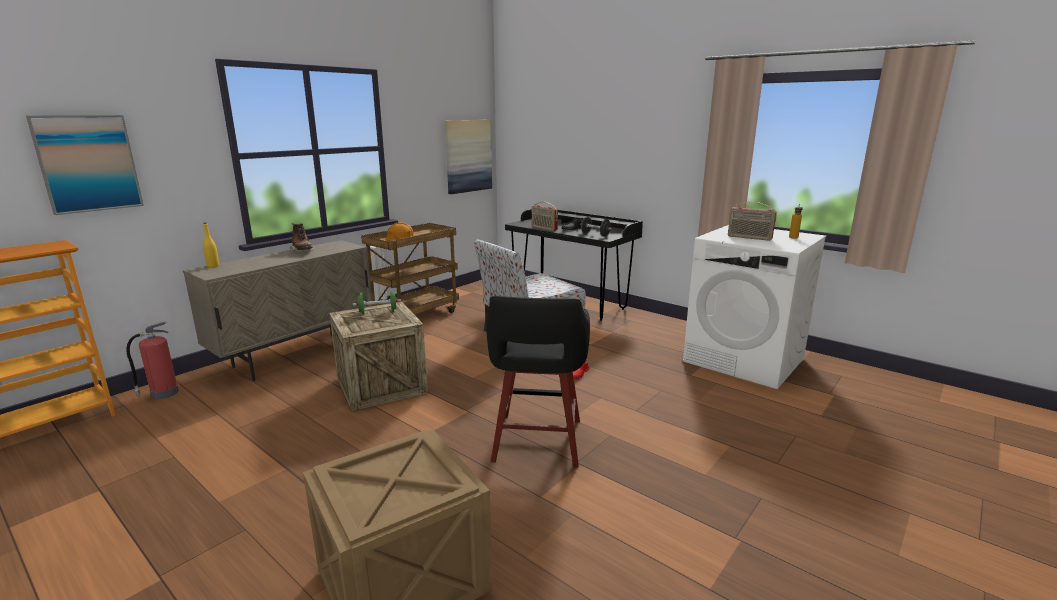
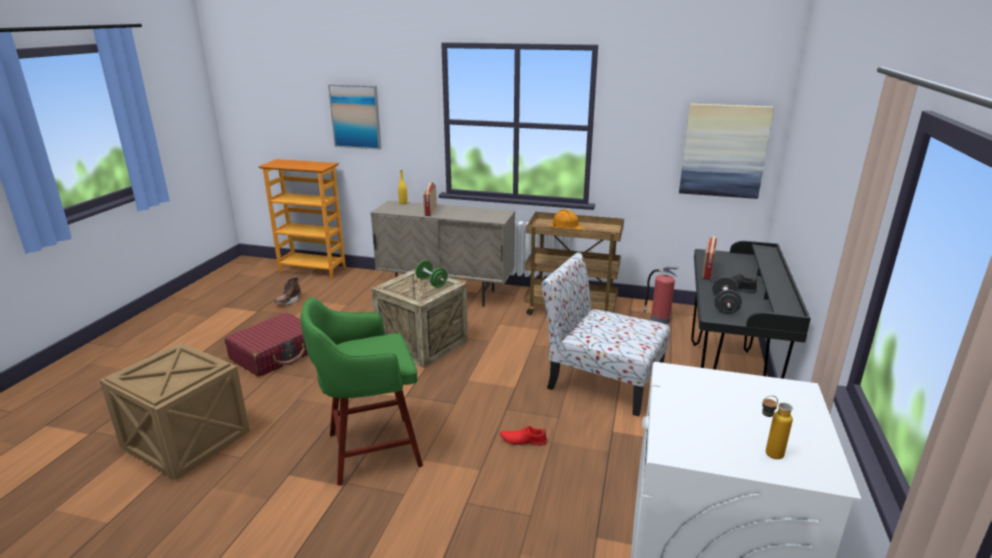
camera: 65 degrees right, 5 degrees up
fire extinguisher [126,321,179,399] -> fire extinguisher moved to [643,267,678,324]
brown boot [290,223,314,252] -> brown boot moved to [274,276,301,305]
black stool [486,296,590,468] -> green stool [301,297,423,486]
radio [728,202,777,241] -> radio moved to [423,182,437,216]
none -> red suitcase [224,313,308,377]

